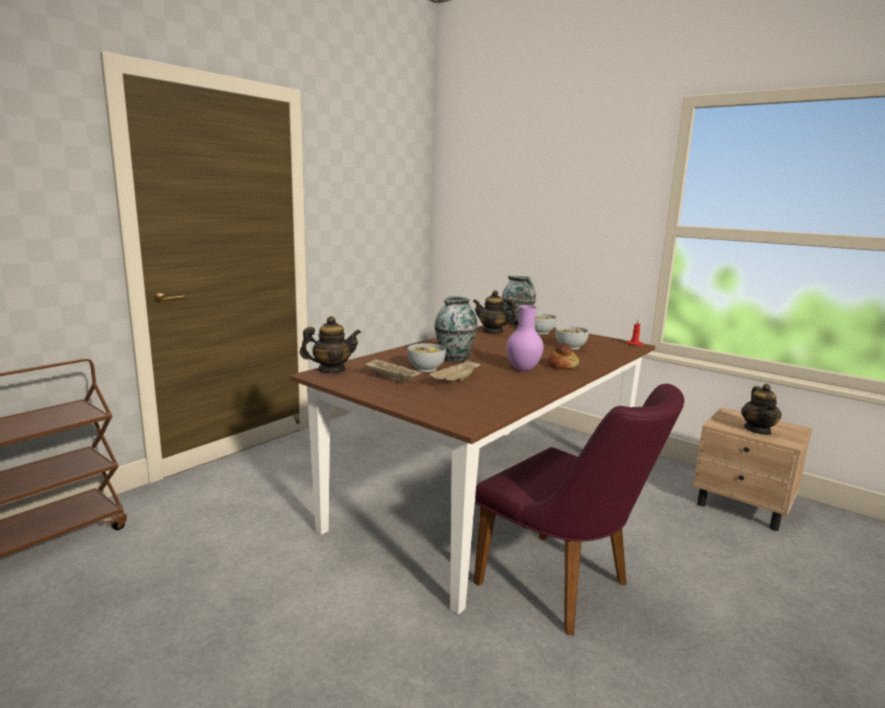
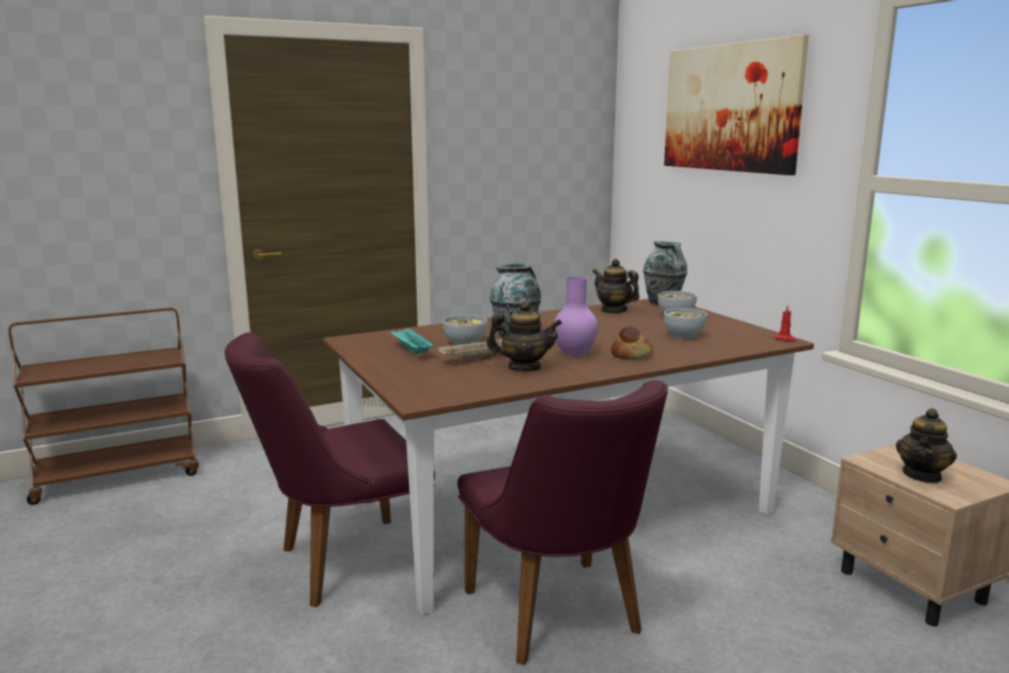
camera: 25 degrees right, 0 degrees up
teapot [300,316,361,373] -> teapot moved to [486,301,562,371]
beige tray [363,358,423,382] -> turquoise tray [390,328,435,354]
none -> purple chair [225,332,435,607]
none -> picture [664,34,809,175]

